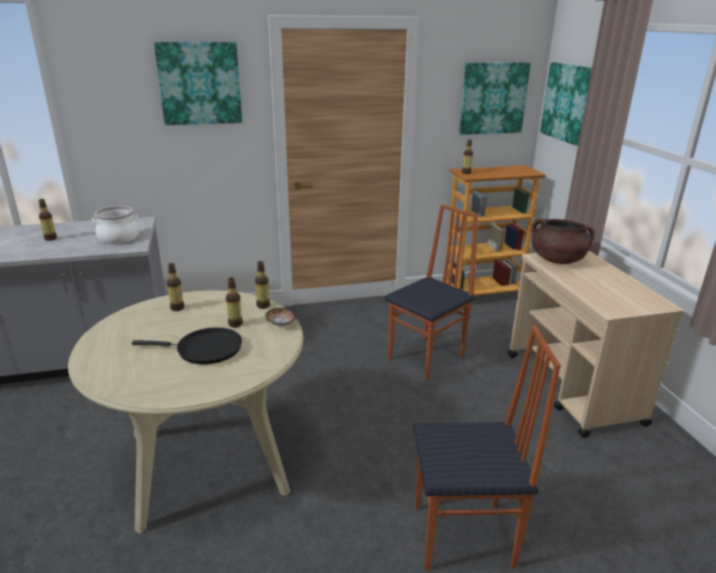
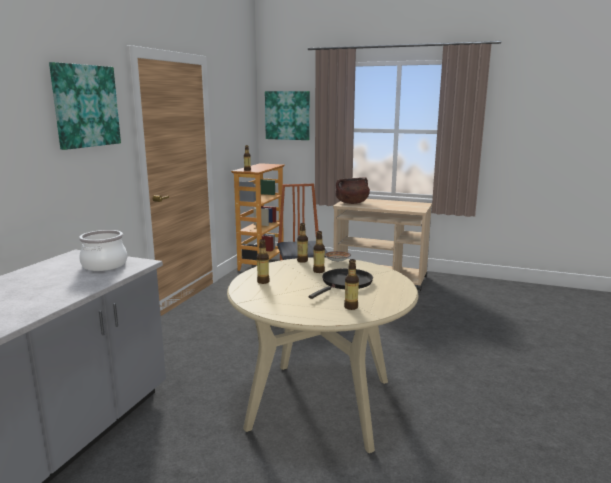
camera: 55 degrees left, 10 degrees down
bottle [38,199,57,241] -> bottle moved to [344,259,359,310]
chair [413,325,561,570] -> none
picture [459,62,531,135] -> none

